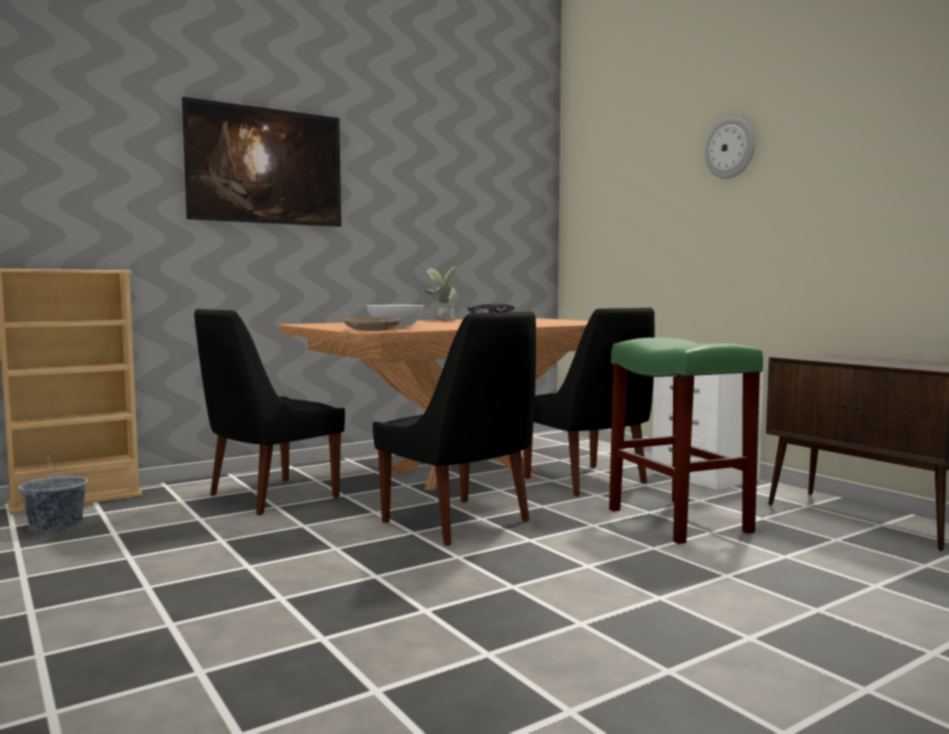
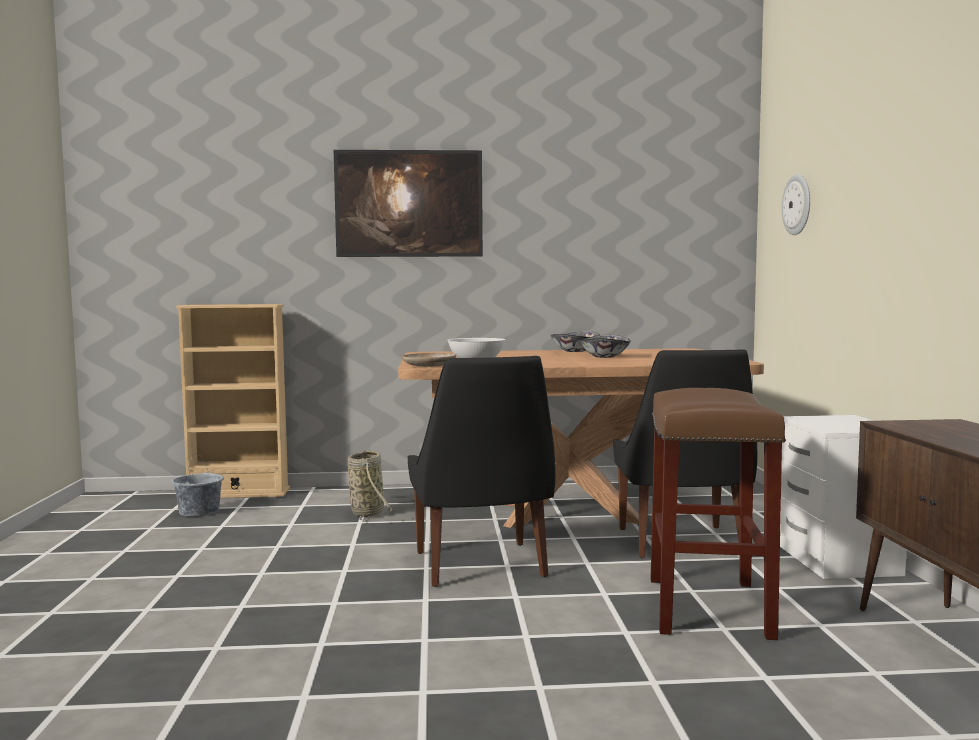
camera: 30 degrees right, 0 degrees up
black chair [194,309,345,515] -> basket [347,451,392,521]
potted plant [424,267,457,321] -> bowl [550,331,600,352]
green stool [609,337,763,544] -> brown stool [650,388,786,640]
wall clock [705,117,755,179] -> wall clock moved to [782,174,810,235]

